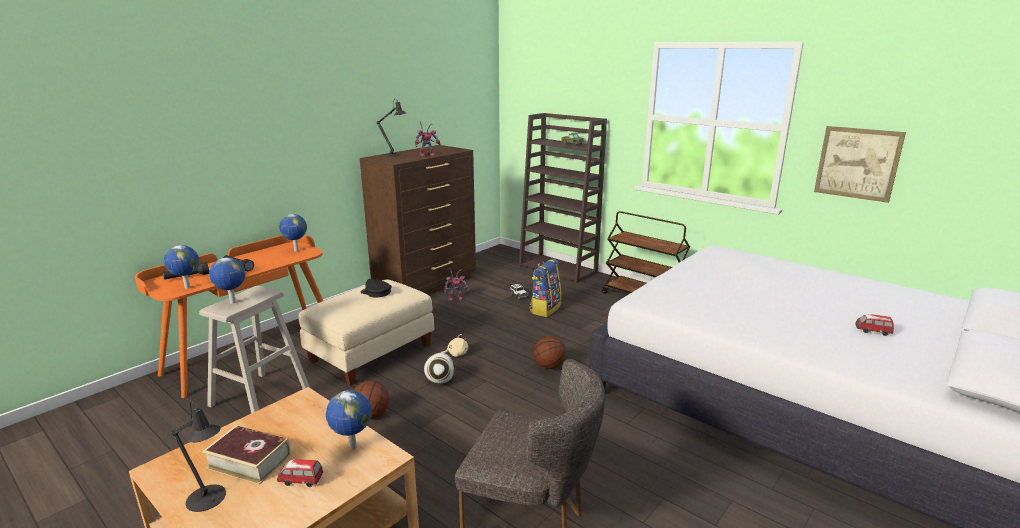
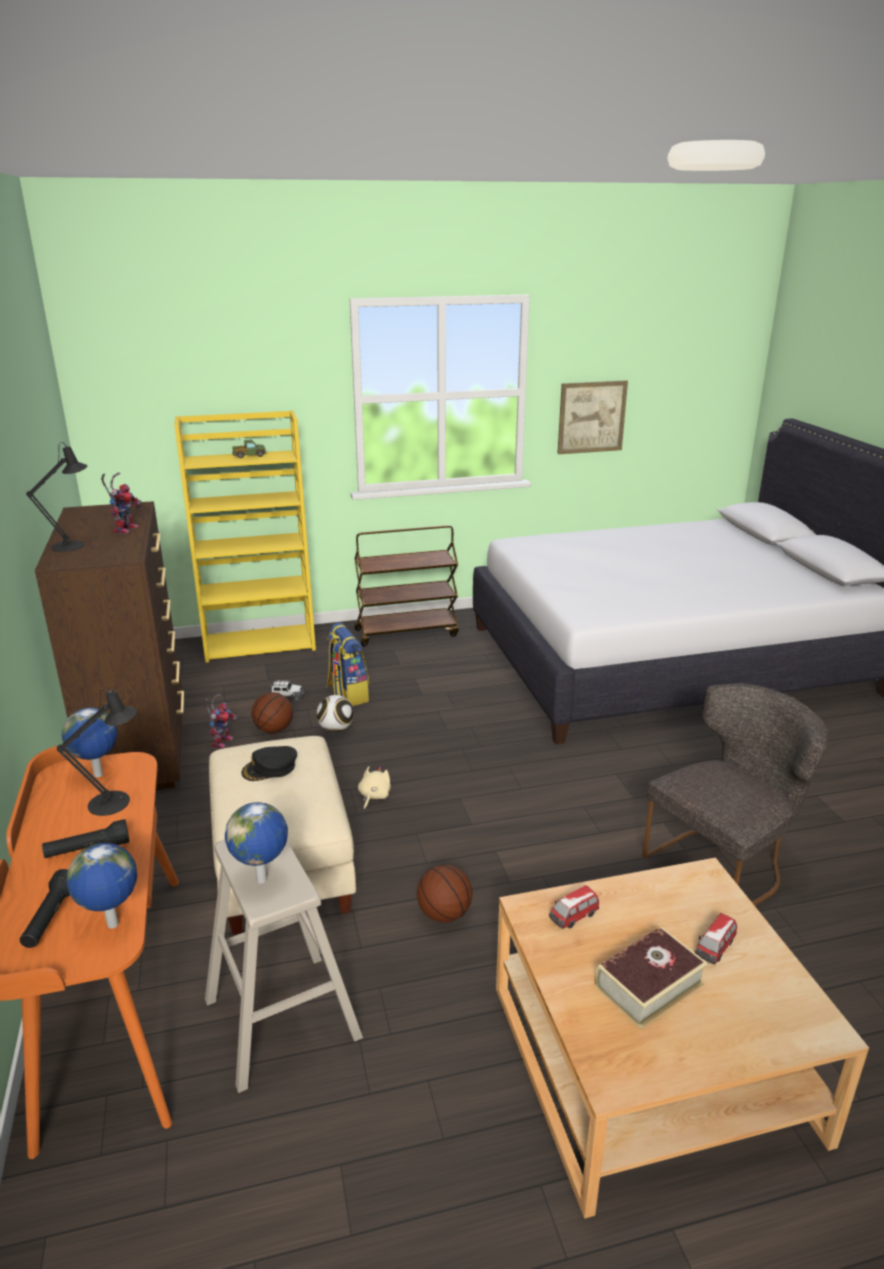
camera: 55 degrees left, 5 degrees up
black table lamp [171,401,226,512] -> black table lamp moved to [57,687,137,816]
globe [326,390,372,450] -> none
football [424,353,455,384] -> football moved to [316,695,354,732]
brown bookcase [519,113,607,284] -> yellow bookcase [174,410,316,663]
basketball [534,336,566,369] -> basketball moved to [251,692,293,733]
toy car [855,314,894,336] -> toy car moved to [549,885,599,929]

